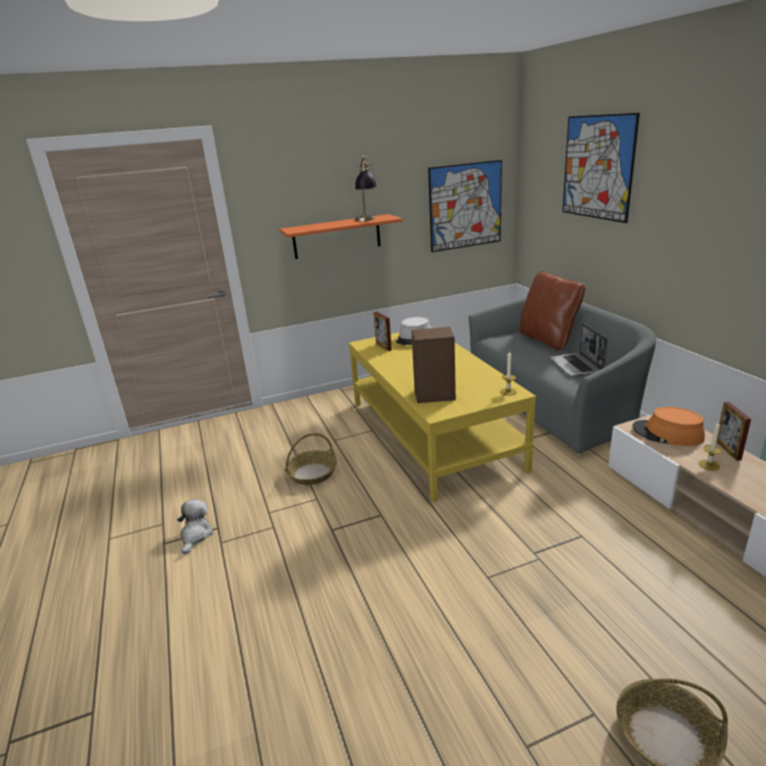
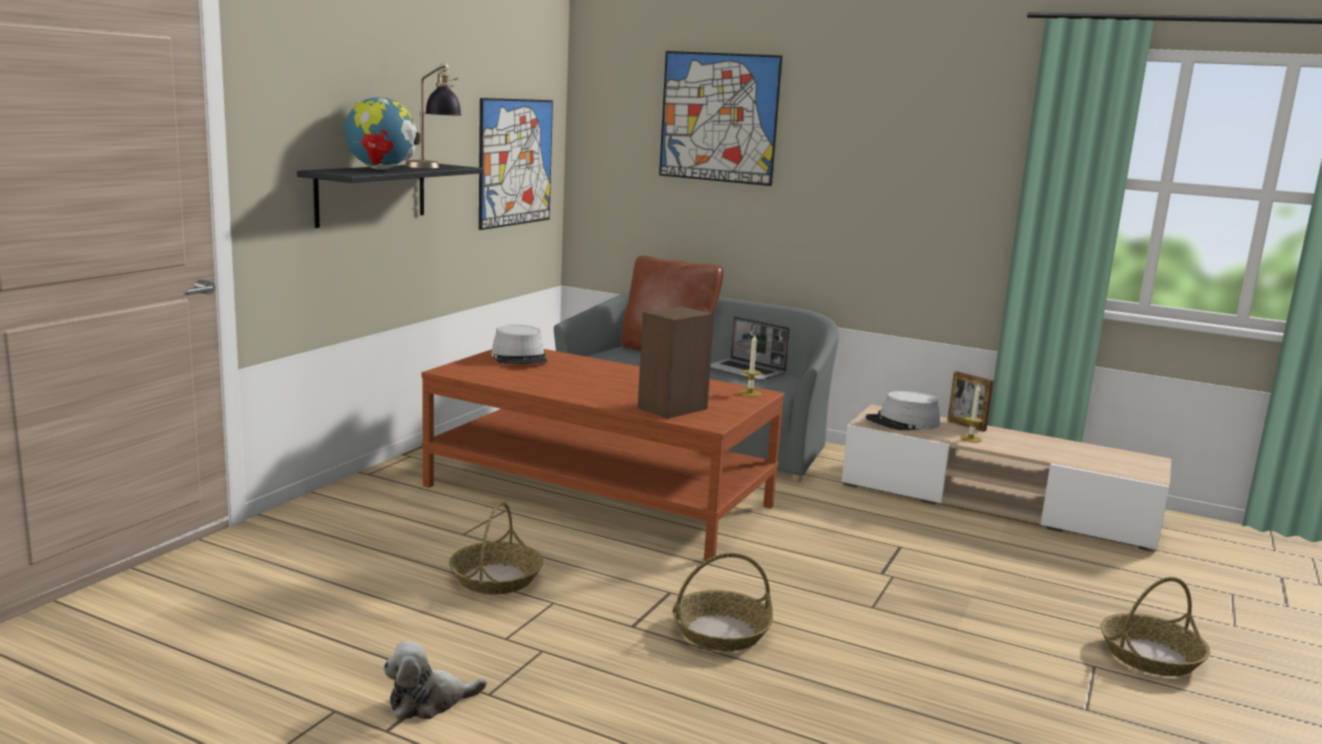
camera: 45 degrees left, 10 degrees down
plush toy [177,500,213,555] -> plush toy turned 75 degrees counterclockwise [383,641,487,719]
orange shelf [279,214,403,259] -> black shelf [297,164,484,228]
yellow coffee table [349,326,536,502] -> brown coffee table [422,349,784,561]
picture frame [374,311,392,351] -> none
orange hat [632,407,705,446] -> grey hat [865,391,940,430]
none -> globe [344,97,420,170]
none -> basket [672,553,773,651]

